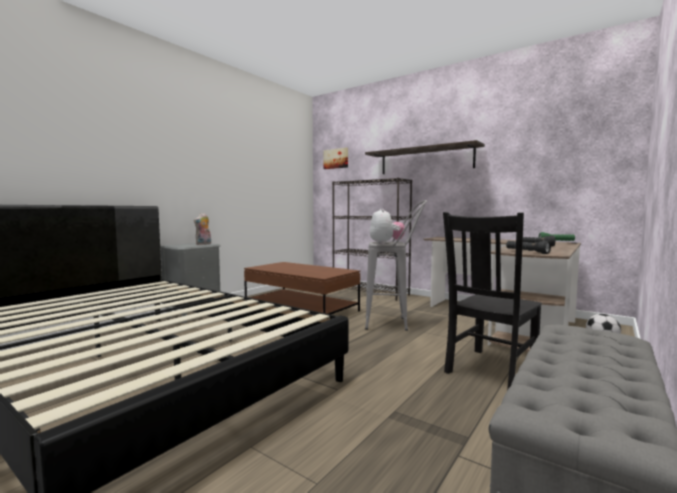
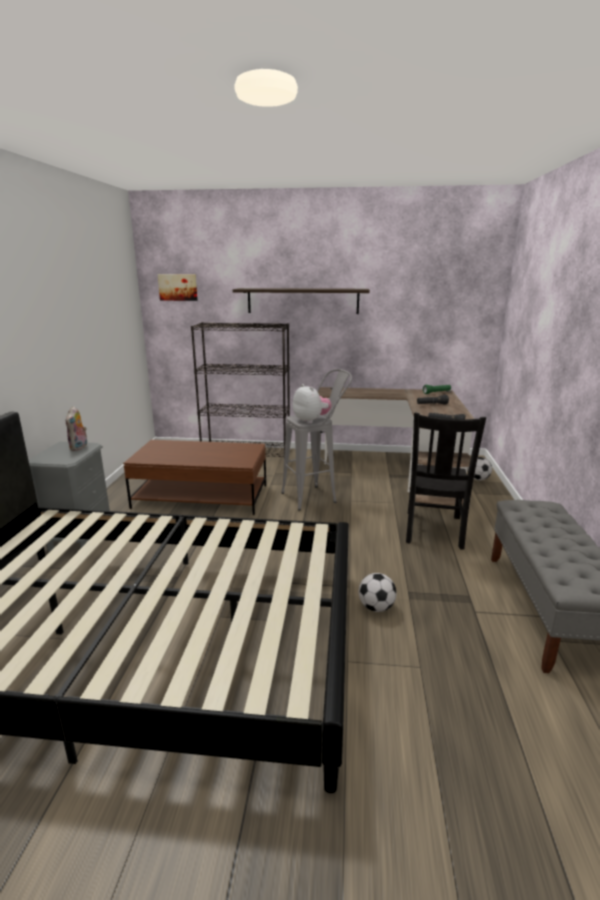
camera: 30 degrees left, 15 degrees up
none -> football [359,573,397,612]

